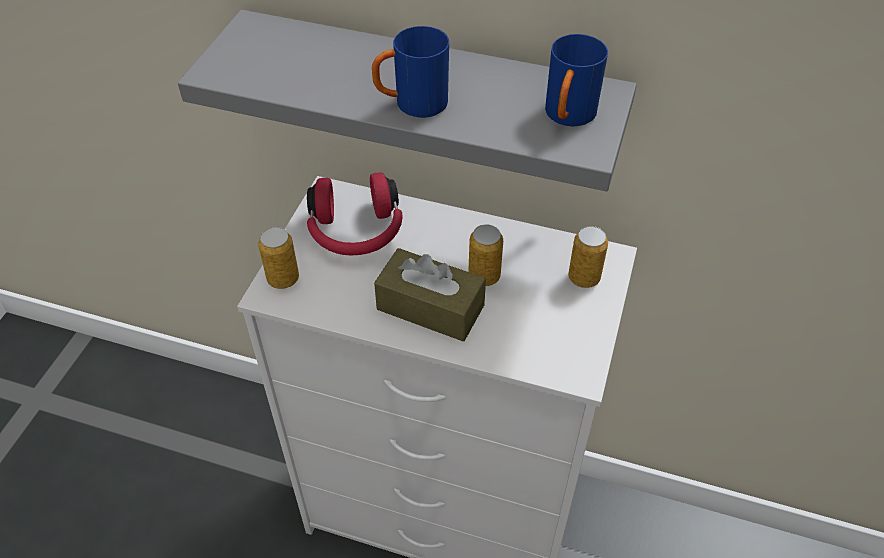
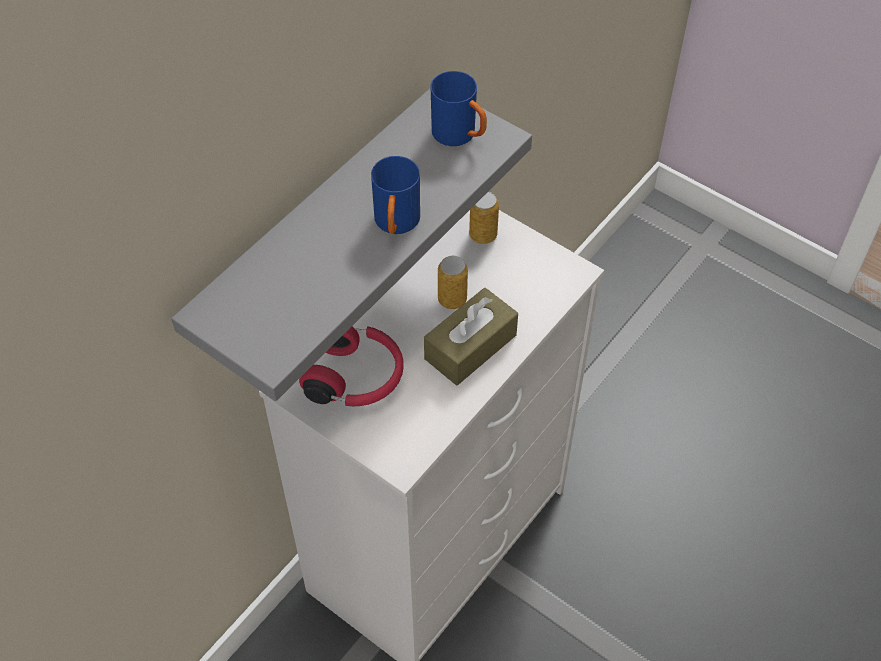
camera: 70 degrees left, 5 degrees up
can [258,227,299,289] -> none

